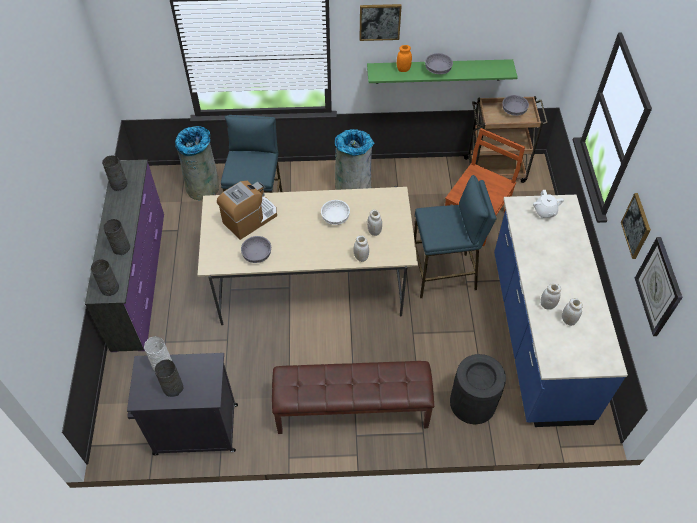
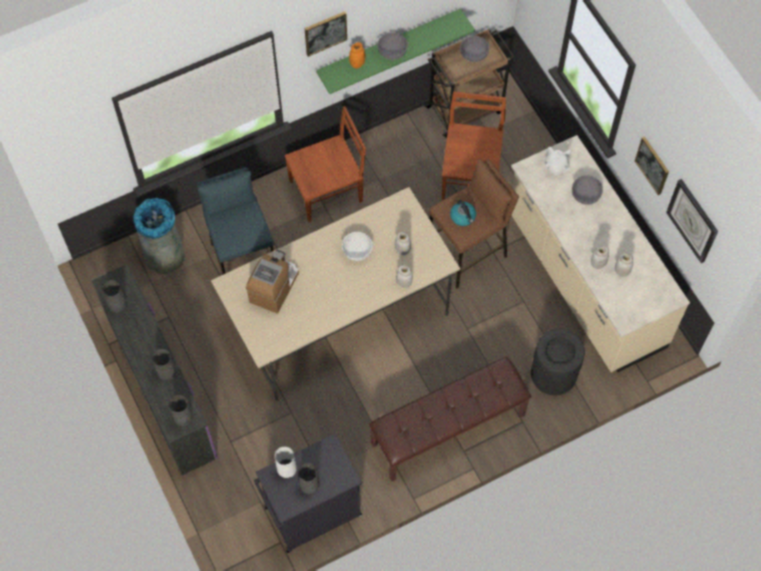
camera: 25 degrees left, 10 degrees up
grey bowl [241,236,271,263] -> grey bowl moved to [572,175,603,205]
grey trash can [335,129,374,190] -> brown chair [284,106,366,222]
blue stool [414,175,496,298] -> brown stool [429,159,519,288]
blue counter [494,195,628,427] -> beige counter [511,135,690,372]
none -> kettle [450,200,476,226]

